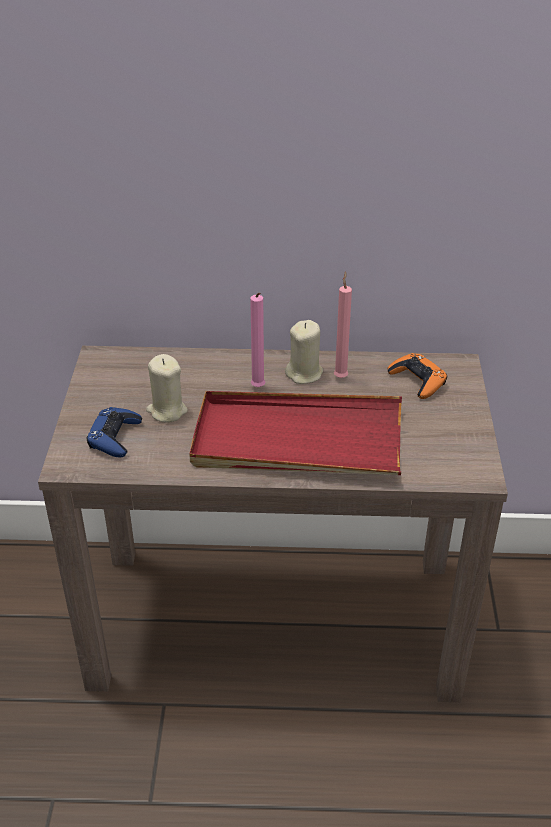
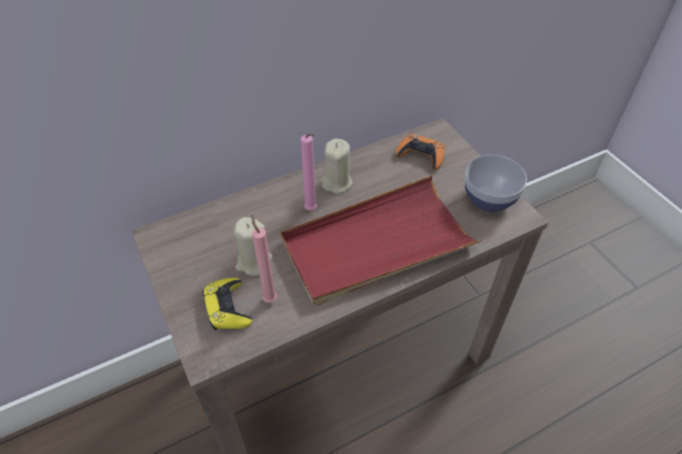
camera: 30 degrees left, 10 degrees up
blue game controller [87,407,142,457] -> yellow game controller [203,278,253,330]
pink candle [334,271,352,378] -> pink candle moved to [251,214,277,303]
none -> bowl [465,155,527,212]

